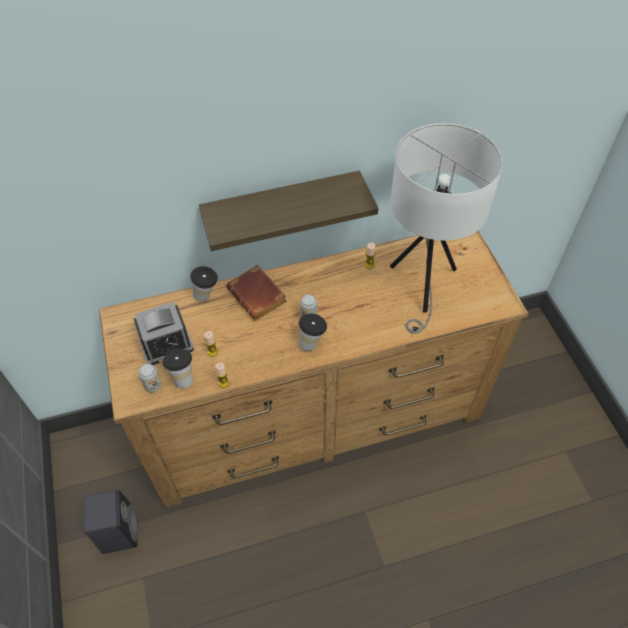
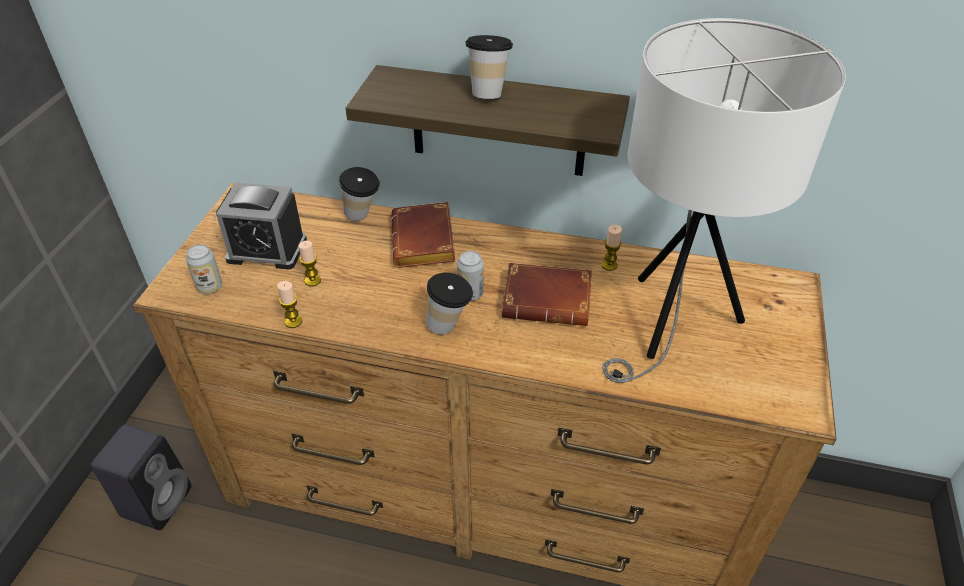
camera: 30 degrees right, 10 degrees down
cup [162,349,193,388] -> cup moved to [465,35,513,99]
none -> brown book [502,263,592,326]

